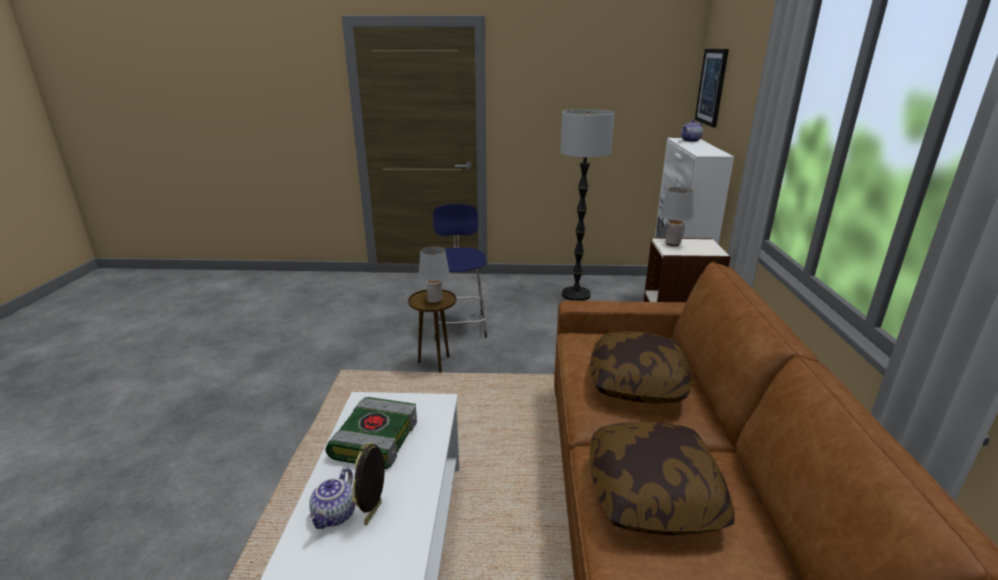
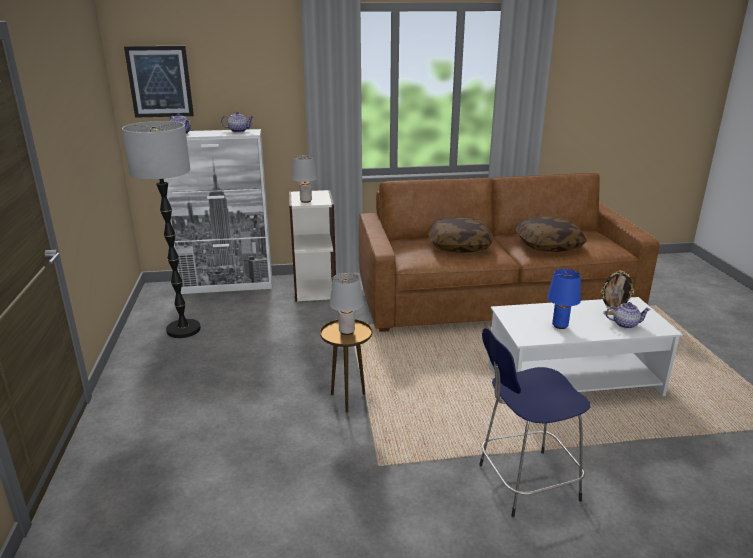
camera: 100 degrees left, 0 degrees up
book [326,397,417,469] -> blue table lamp [547,269,581,329]
blue stool [432,204,487,340] -> blue stool moved to [479,328,590,517]
none -> teapot [221,111,254,133]

